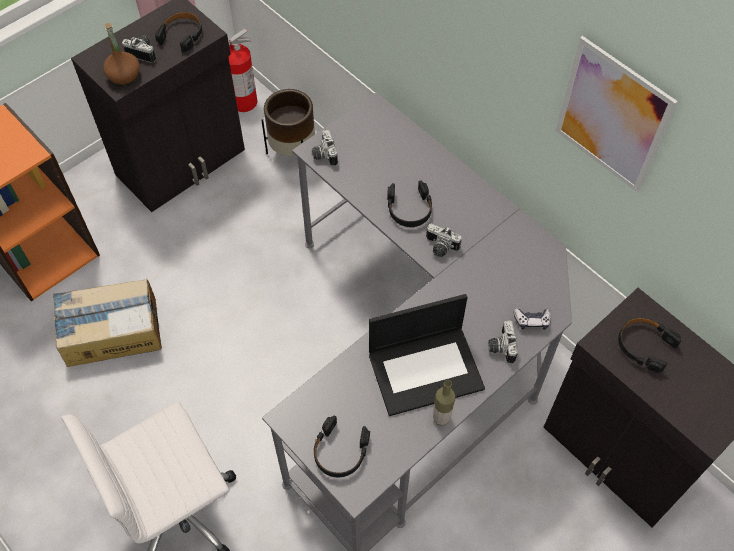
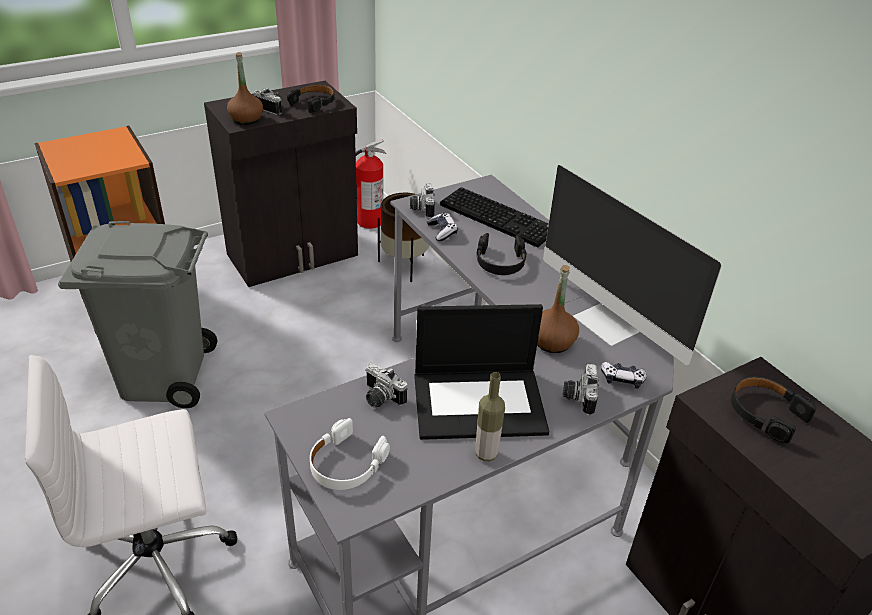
camera: 10 degrees right, 20 degrees down
cardboard box [53,279,162,367] -> grey trash can [58,221,217,408]
black headphones [314,416,370,477] -> white headphones [310,418,390,490]
camera [426,224,462,257] -> camera moved to [365,363,407,408]
picture [555,36,678,193] -> none
none -> game controller [427,213,458,241]
none -> keyboard [440,187,549,247]
none -> brown bottle [537,265,579,353]
none -> monitor [543,165,722,365]

